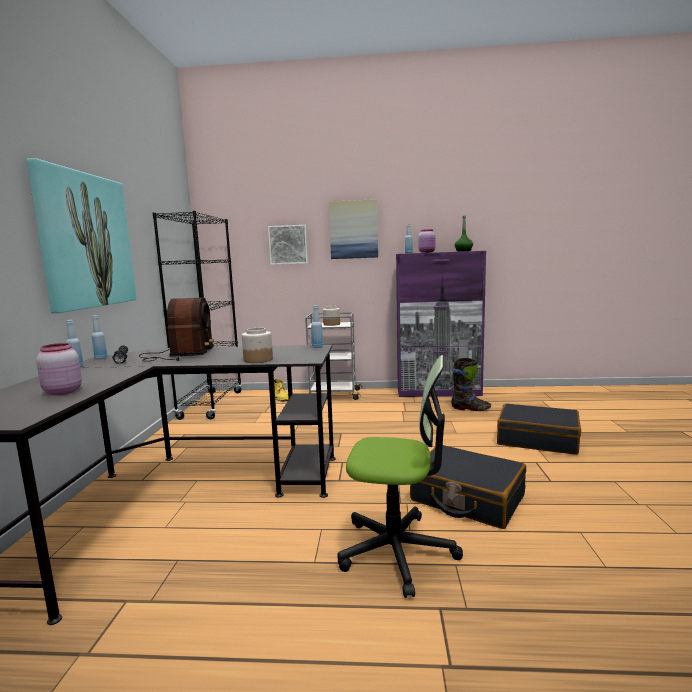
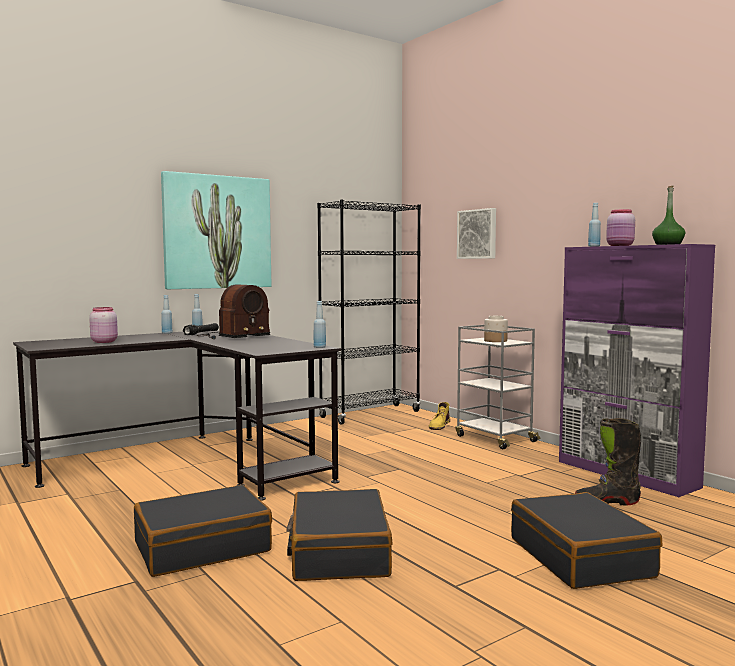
camera: 50 degrees right, 5 degrees down
jar [242,328,273,363] -> none
picture [329,199,378,259] -> none
office chair [337,355,463,598] -> black suitcase [134,485,272,577]
black boot [451,358,491,411] -> black boot turned 120 degrees clockwise [575,418,641,506]

